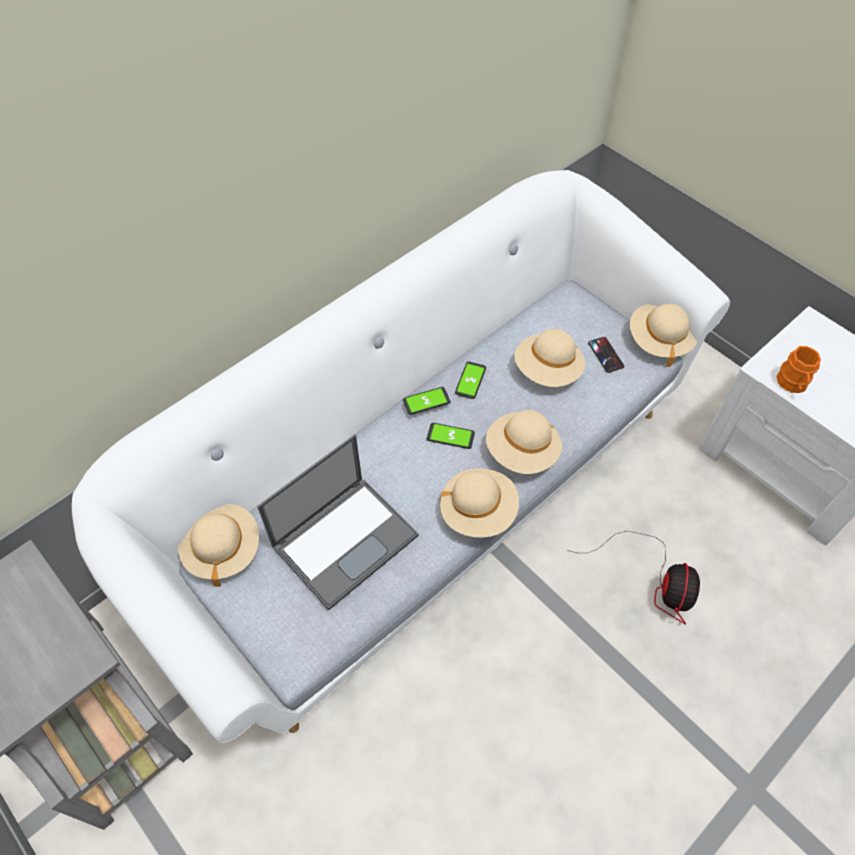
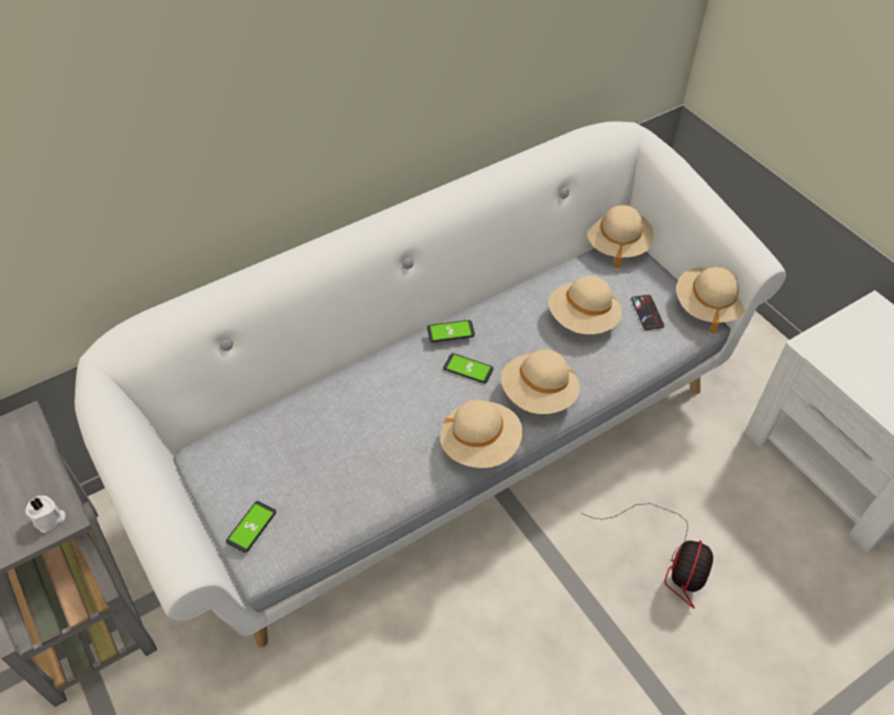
camera: 10 degrees right, 5 degrees down
beige hat [178,504,259,587] -> beige hat moved to [587,205,654,268]
laptop [257,434,419,610] -> none
phone [455,361,486,399] -> phone moved to [226,501,276,553]
orange mug [777,346,821,393] -> none
none -> white candle [25,496,66,533]

